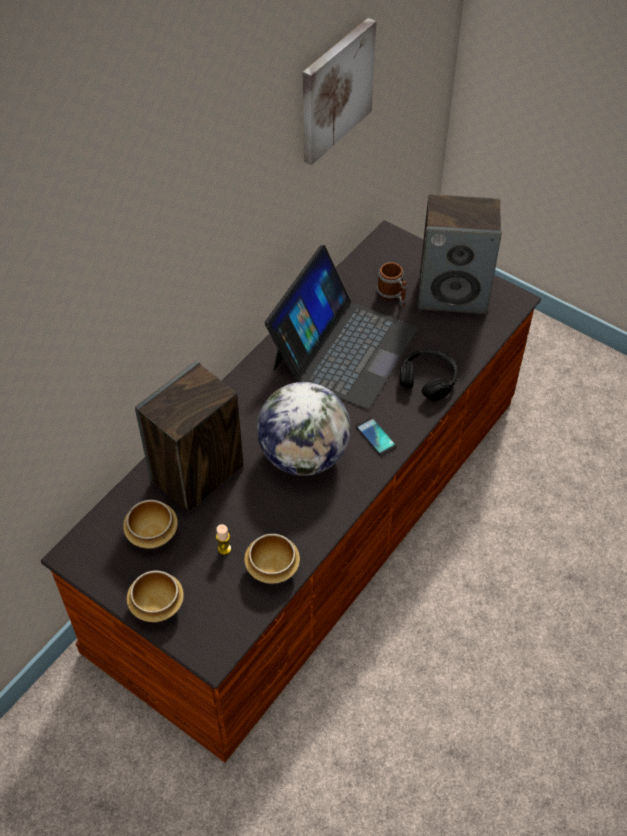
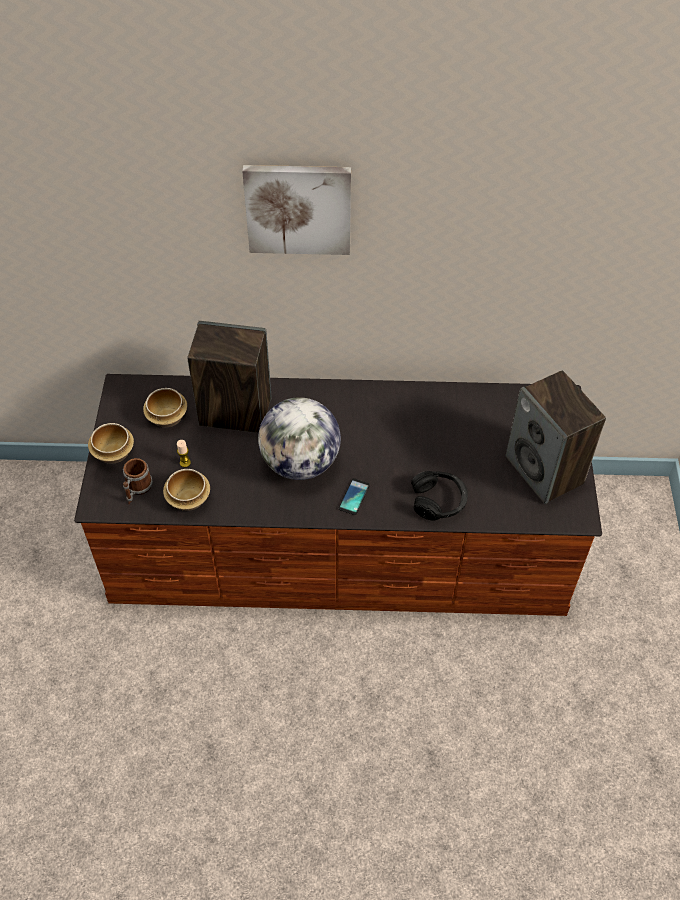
camera: 55 degrees right, 0 degrees up
laptop [265,245,418,409] -> none
picture [303,18,376,165] -> picture moved to [242,165,351,255]
mug [377,262,407,306] -> mug moved to [123,458,153,504]

